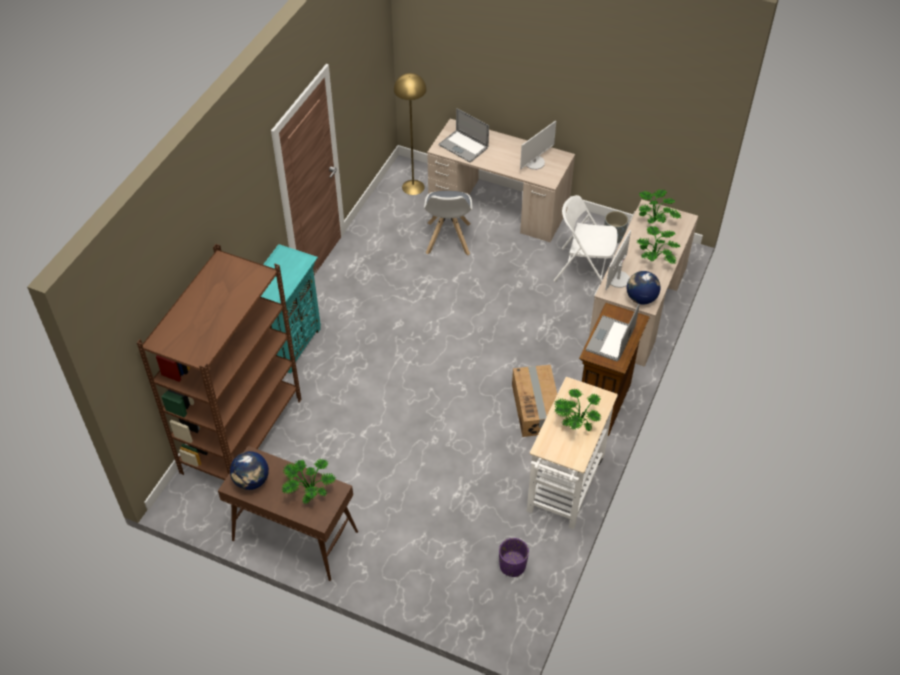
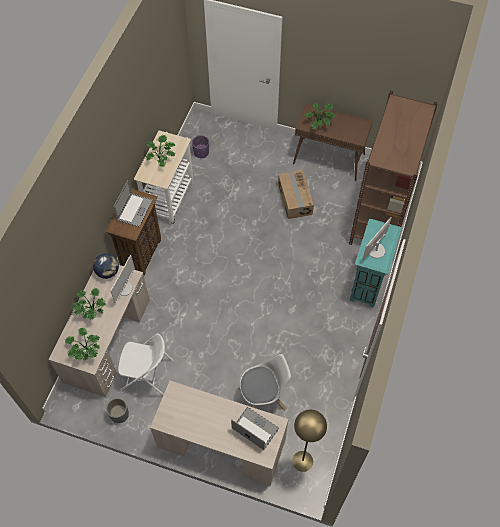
camera: 175 degrees right, 10 degrees up
globe [230,451,269,490] -> none
chair [424,191,472,255] -> chair turned 75 degrees clockwise [237,354,291,410]
cardboard box [512,365,557,437] -> cardboard box moved to [278,170,314,219]
monitor [520,121,556,170] -> monitor moved to [362,217,392,260]

